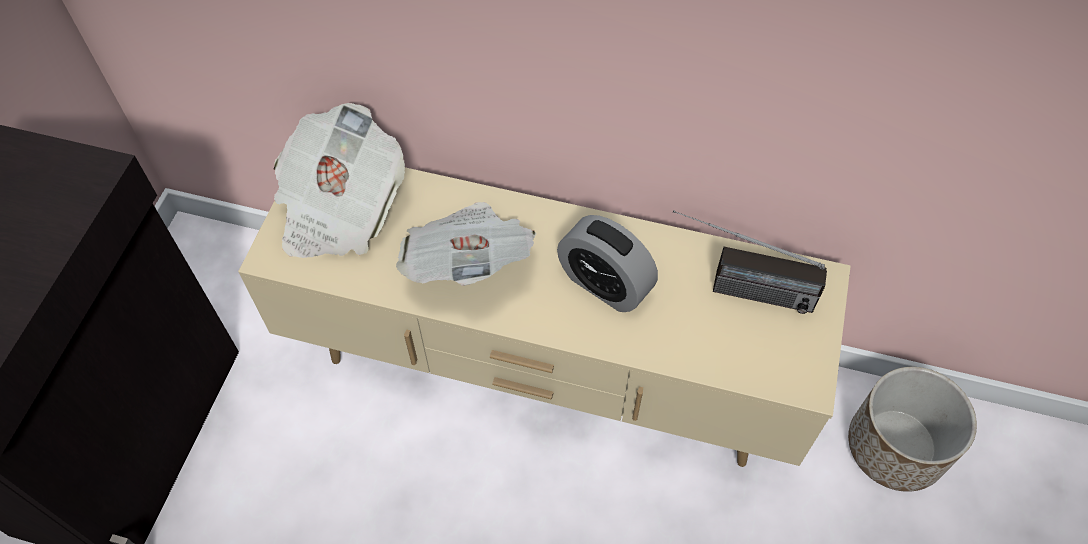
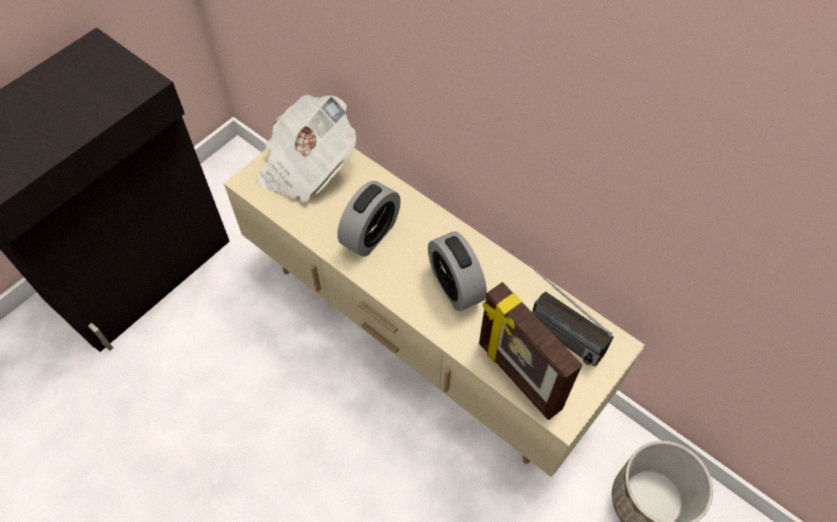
camera: 25 degrees right, 0 degrees up
newspaper [396,202,536,286] -> alarm clock [337,181,401,256]
none -> picture frame [479,282,582,420]

